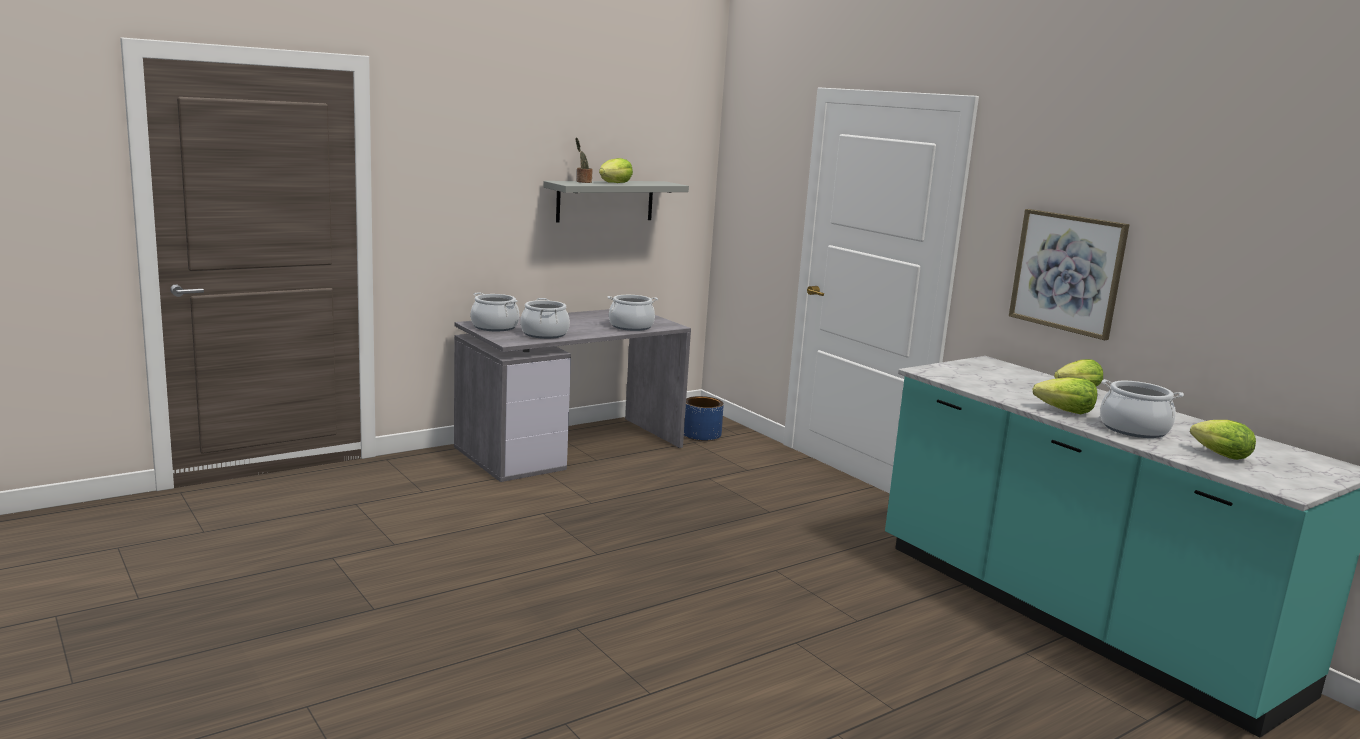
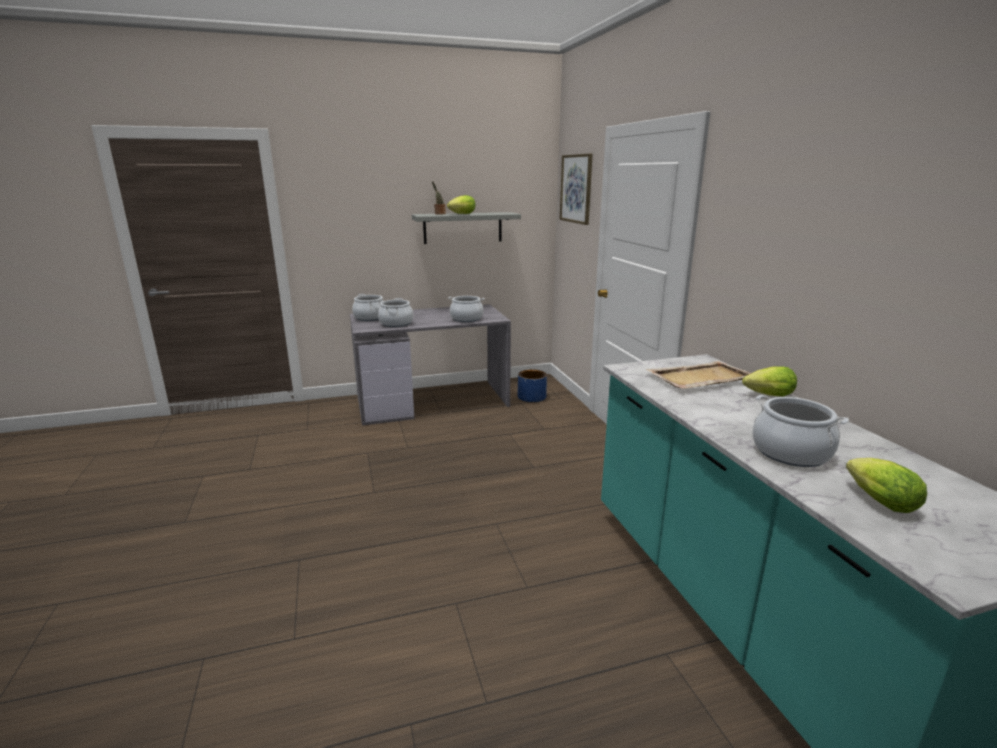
camera: 20 degrees right, 5 degrees up
picture [1009,209,1130,340] -> picture moved to [560,154,593,225]
lettuce [1033,377,1097,414] -> none
none -> beige tray [646,361,751,389]

